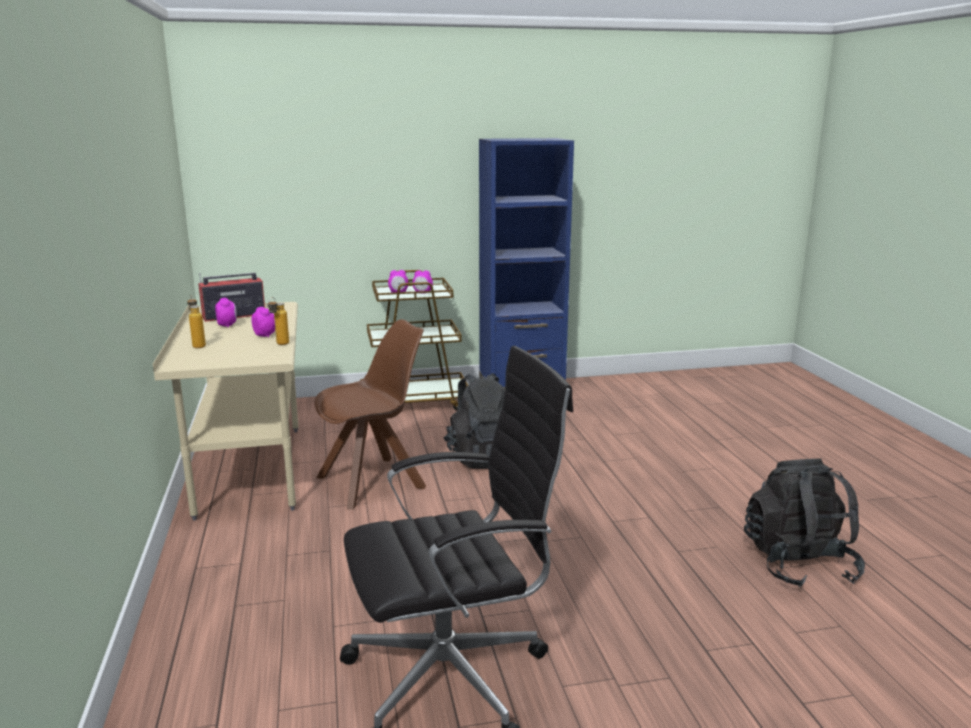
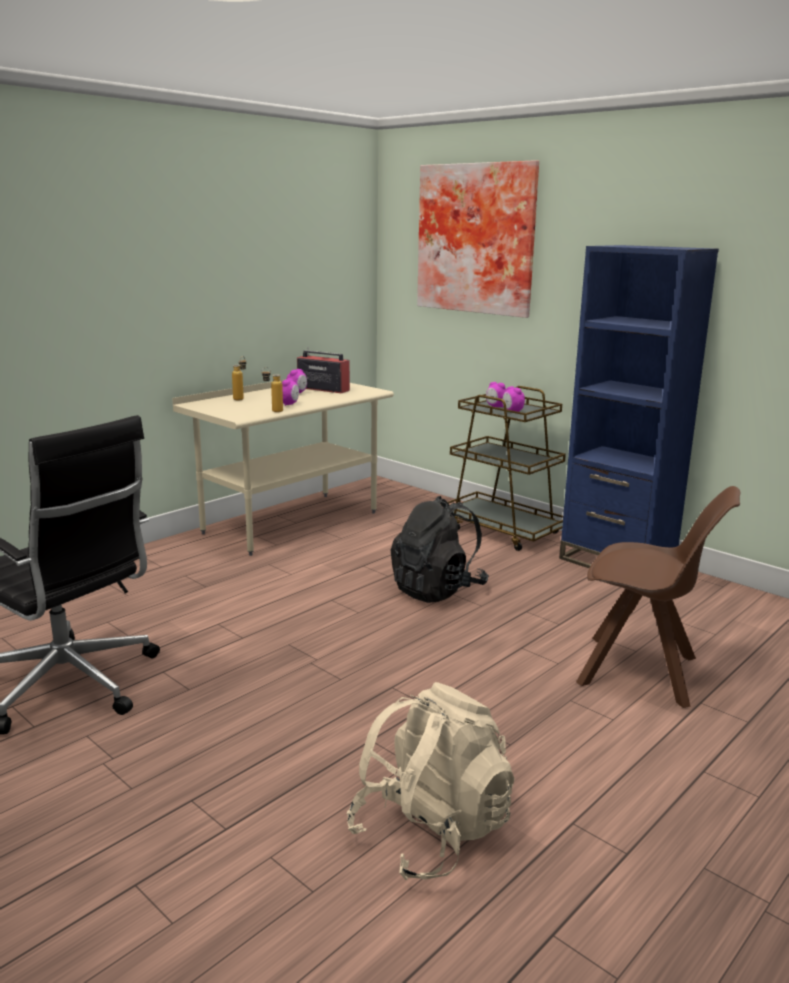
camera: 55 degrees right, 0 degrees up
brown chair [315,319,426,510] -> brown chair moved to [576,486,740,708]
black backpack [744,459,865,588] -> beige backpack [347,682,515,880]
none -> picture [417,160,539,318]

